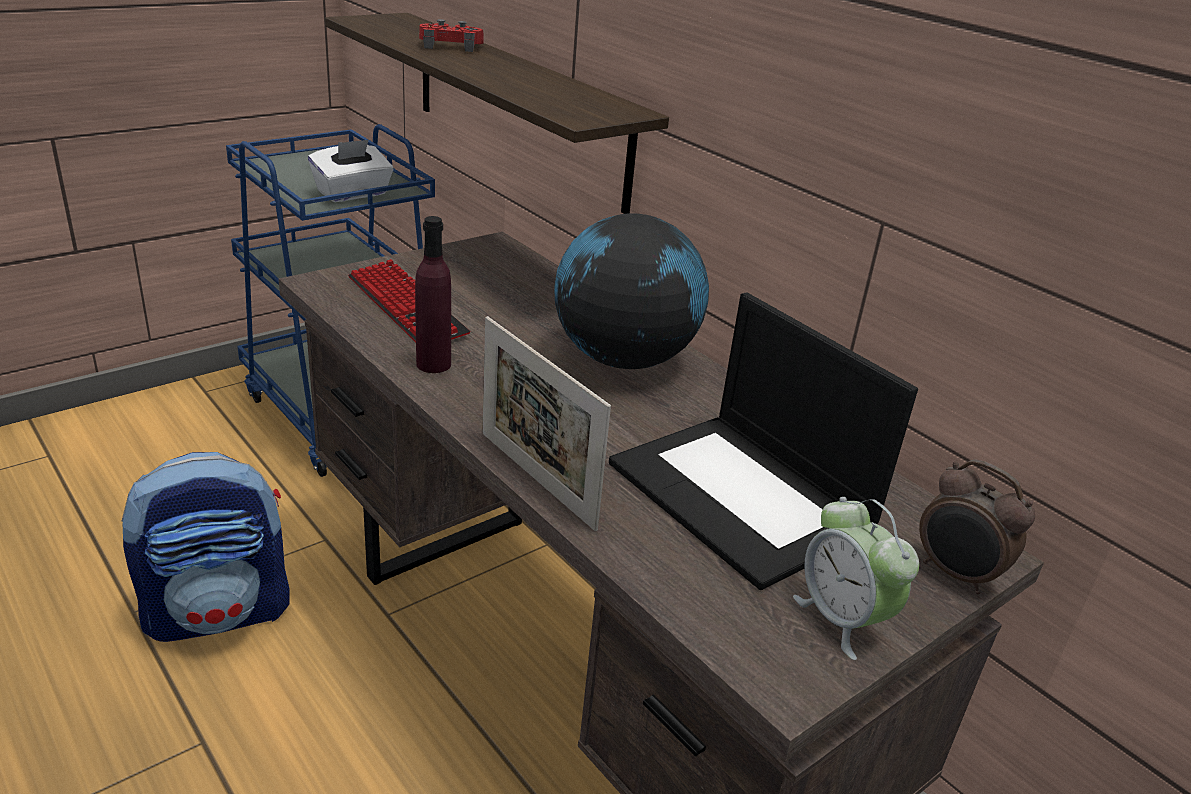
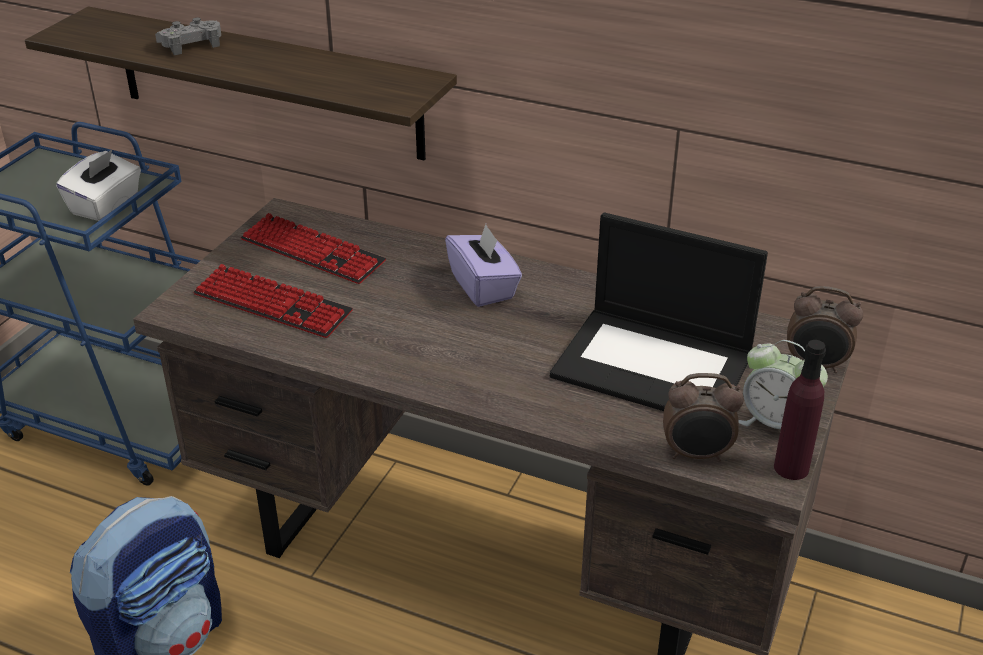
camera: 25 degrees left, 5 degrees up
purple bottle [415,216,451,373] -> purple bottle moved to [774,340,826,480]
red game controller [419,19,484,52] -> grey game controller [155,17,221,56]
picture frame [482,316,611,531] -> none
globe [554,213,709,369] -> purple tissue box [445,224,522,307]
none -> keyboard [241,213,386,284]
none -> alarm clock [663,373,744,462]

